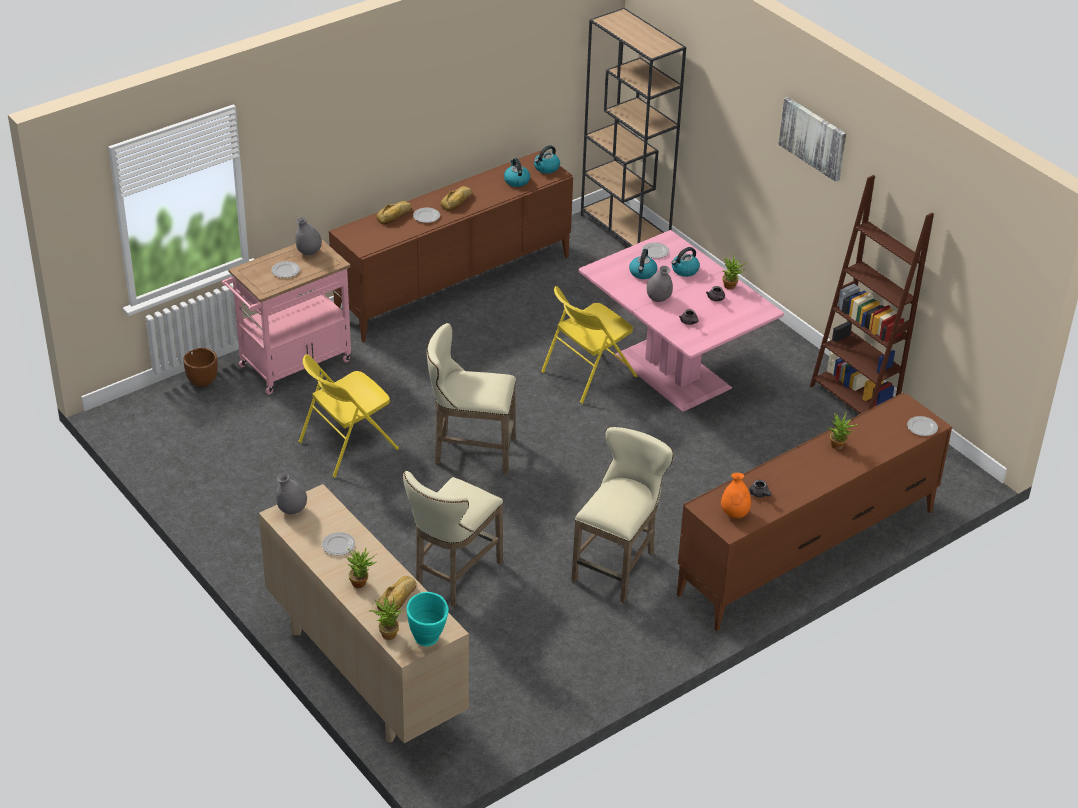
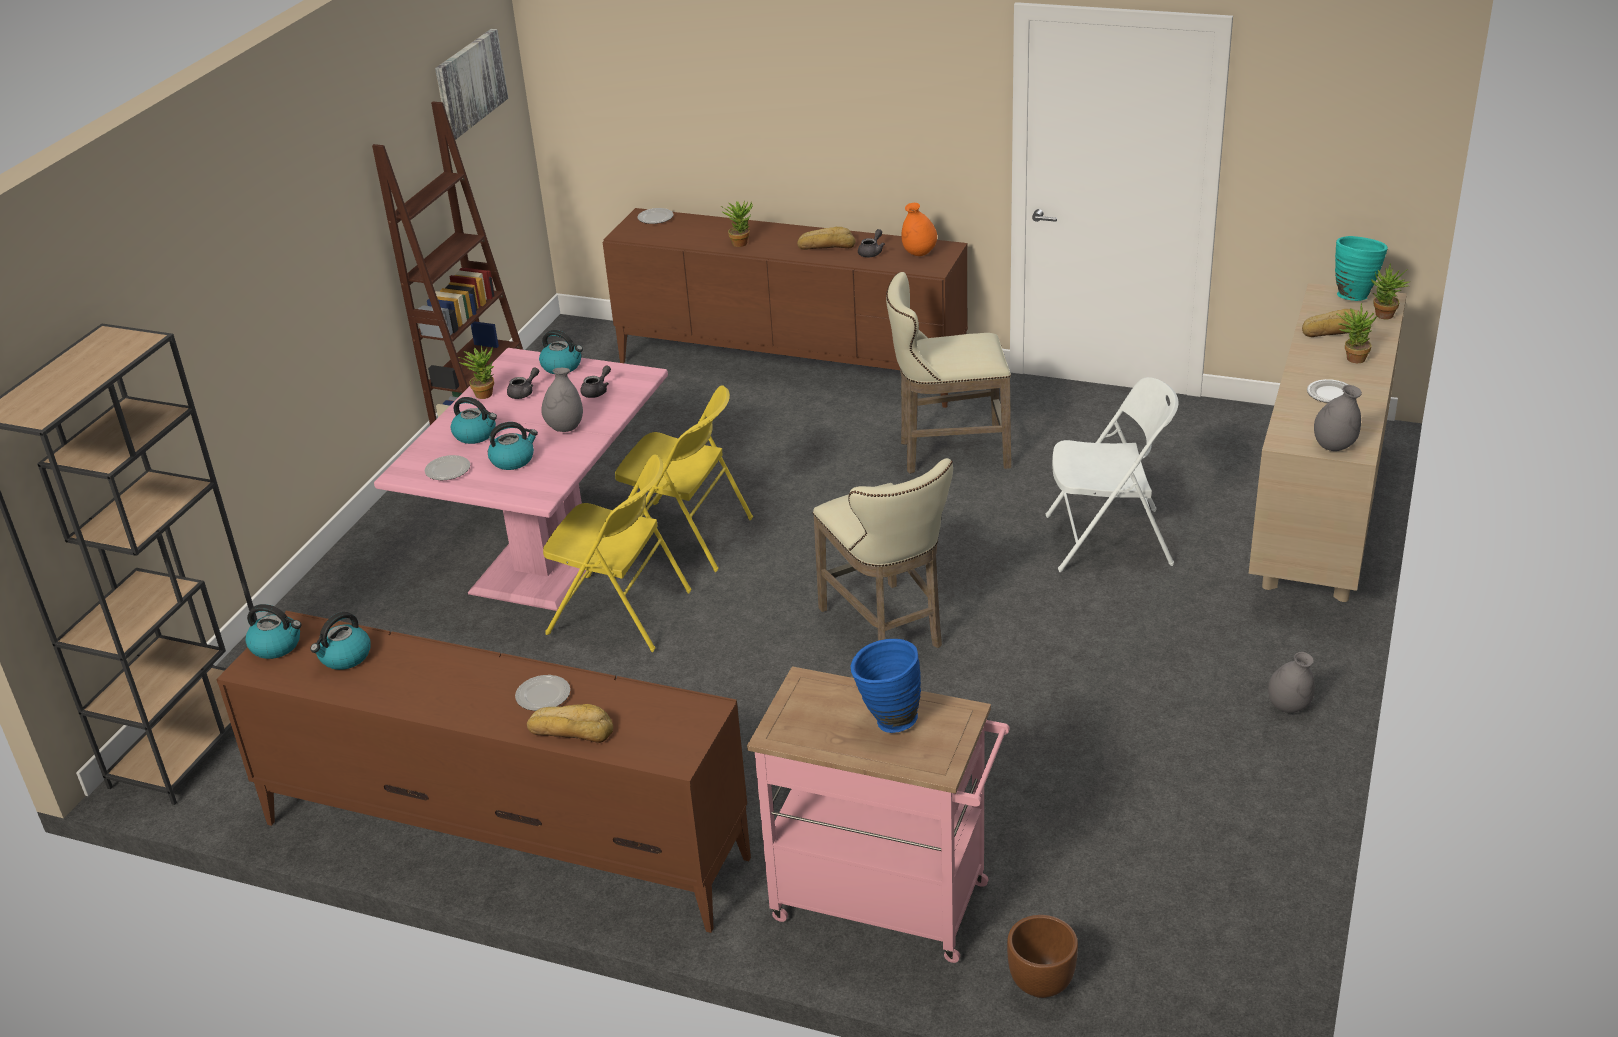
camera: 120 degrees left, 5 degrees down
plate [271,261,300,278] -> blue vase [851,639,921,733]
grey vase [295,217,322,255] -> grey vase moved to [1268,652,1315,713]
yellow chair [299,354,399,478] -> yellow chair moved to [615,385,753,572]
beige stool [403,471,504,606] -> white chair [1046,377,1179,572]
bread [441,186,473,211] -> bread moved to [797,227,856,250]
picture [778,97,846,182] -> picture moved to [435,29,508,140]
none -> kettle [539,330,583,374]

